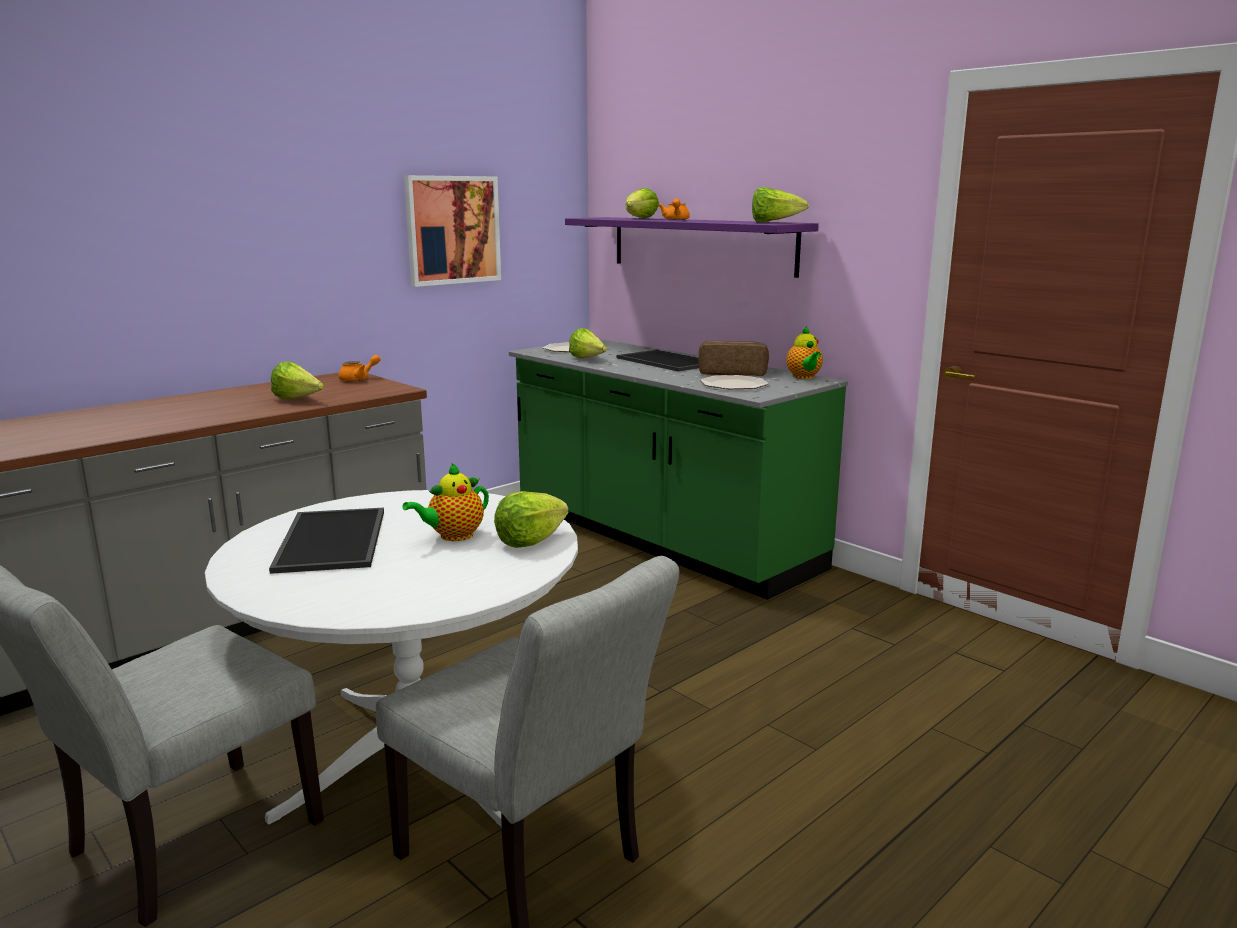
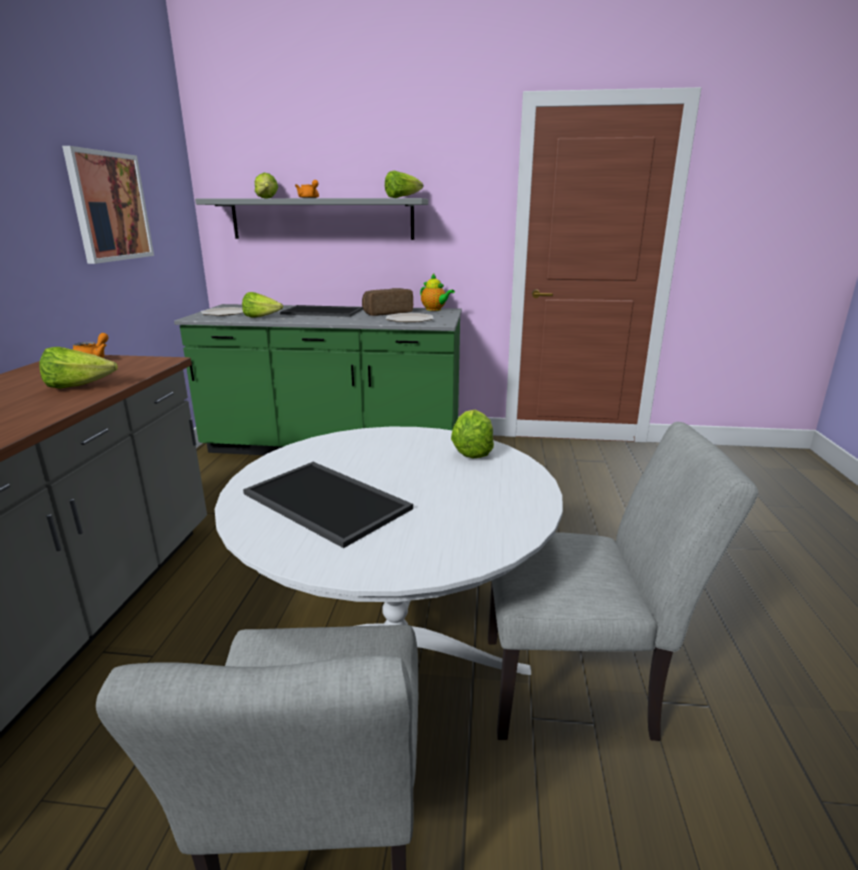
camera: 40 degrees left, 5 degrees up
teapot [402,463,489,541] -> none
purple shelf [565,217,819,278] -> grey shelf [195,198,428,240]

